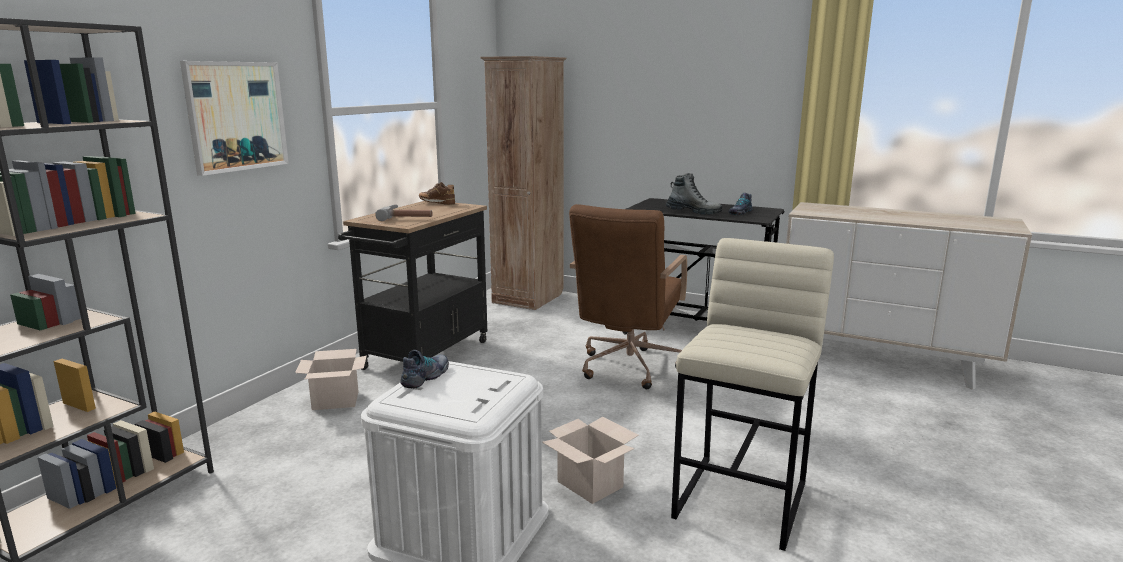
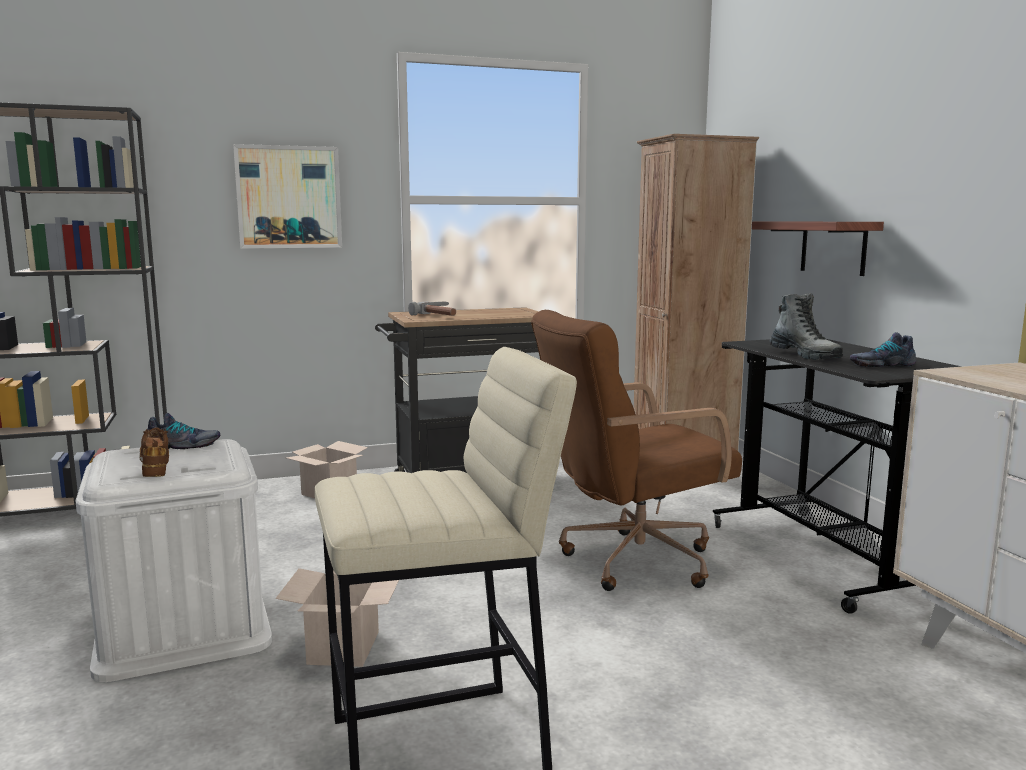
camera: 45 degrees right, 5 degrees down
brown shoe [419,182,455,205] -> brown shoe moved to [140,427,169,477]
none -> shelf [752,222,884,276]

